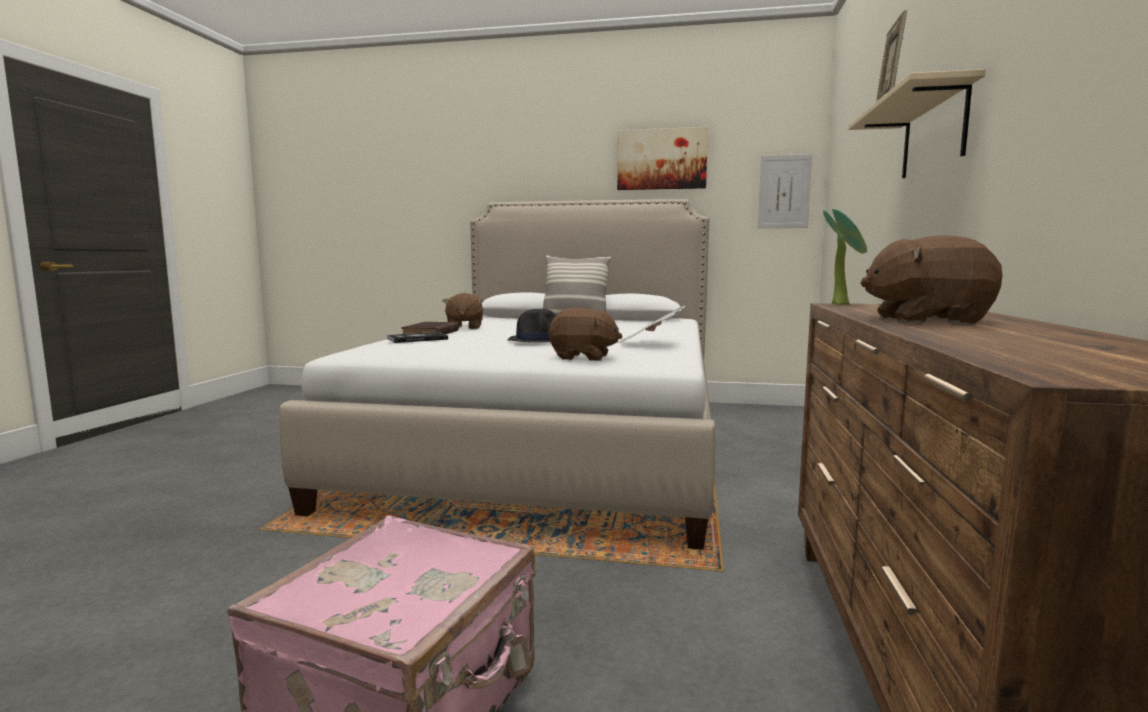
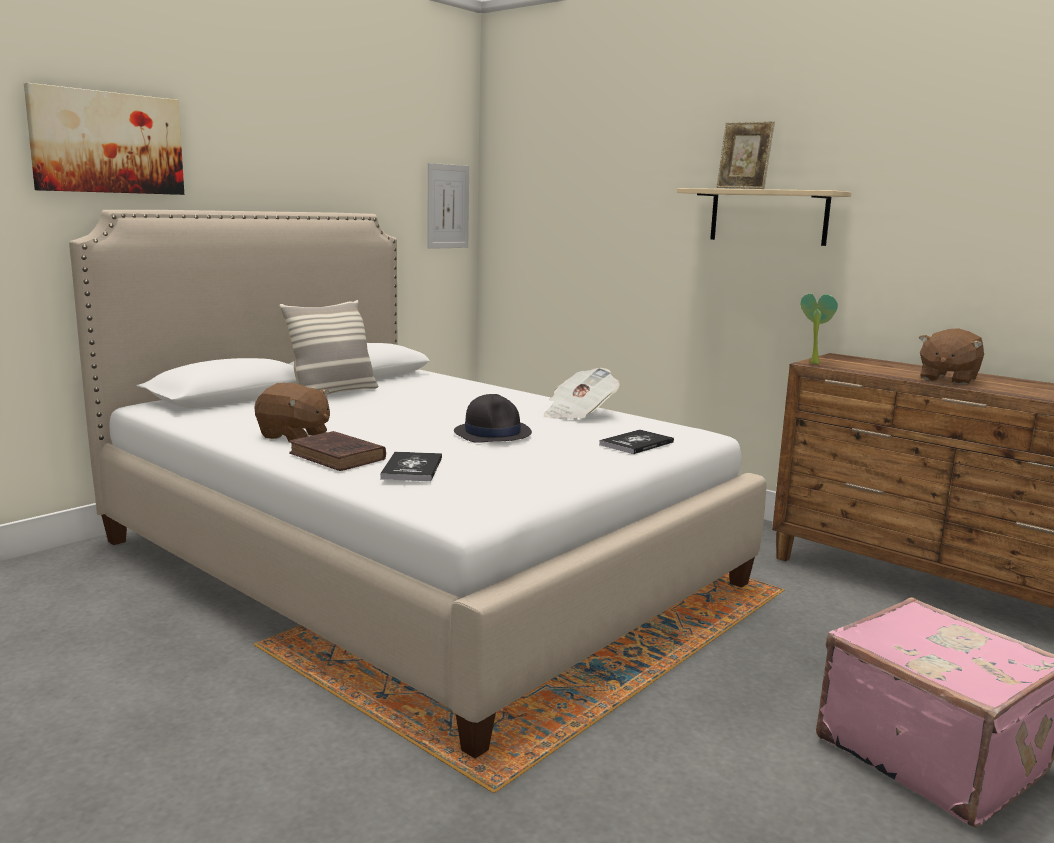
camera: 60 degrees left, 5 degrees up
brown plush toy [549,307,622,361] -> book [599,429,674,454]
picture [617,127,708,190] -> picture moved to [24,83,184,195]

